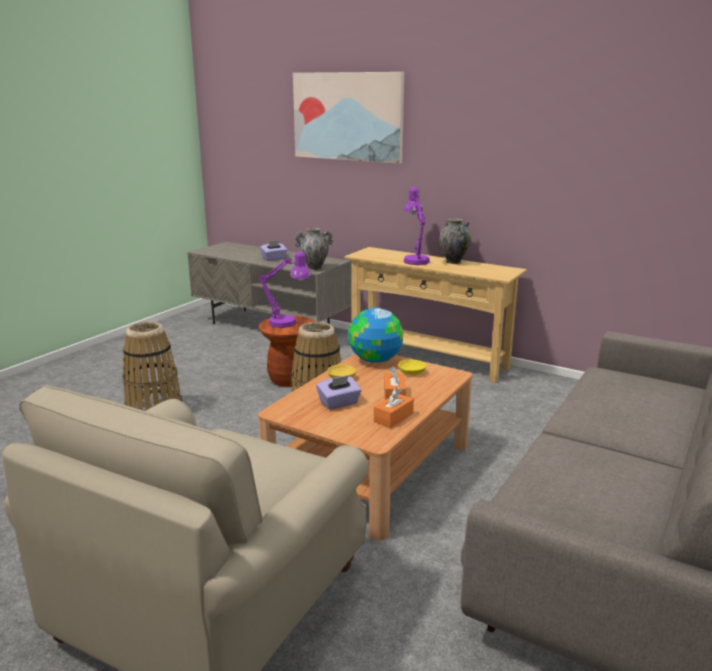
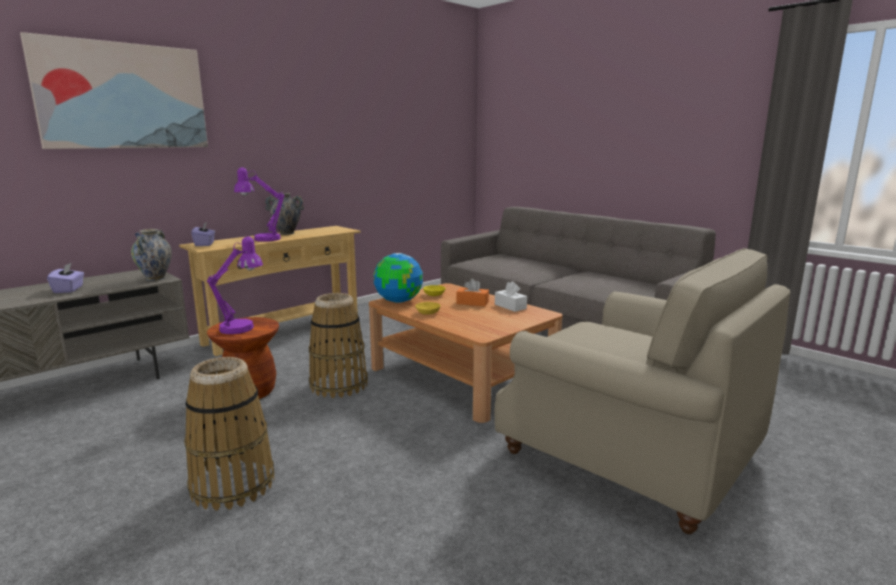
camera: 75 degrees left, 5 degrees down
purple tissue box [316,376,361,410] -> purple tissue box moved to [191,222,215,246]
orange tissue box [374,388,414,428] -> white tissue box [495,281,527,312]

